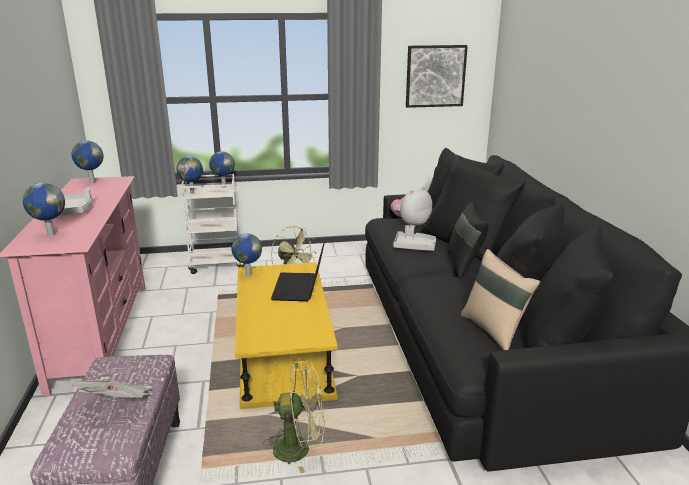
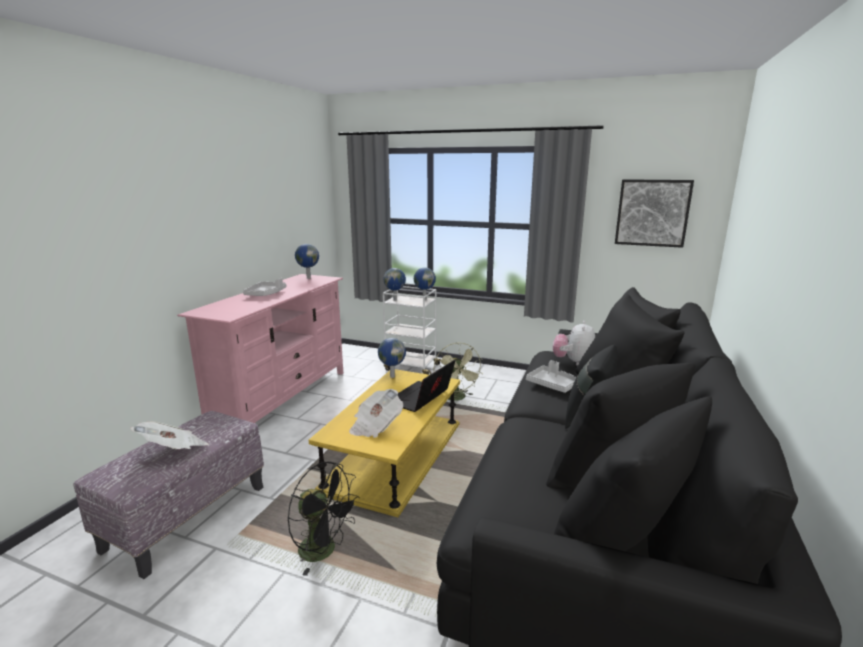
camera: 30 degrees right, 5 degrees down
globe [23,183,65,237] -> none
green fan [263,361,325,473] -> black fan [287,462,360,576]
plush toy [391,187,432,228] -> plush toy turned 60 degrees counterclockwise [553,321,595,366]
beige pillow [461,249,540,350] -> none
none -> newspaper [349,389,403,438]

